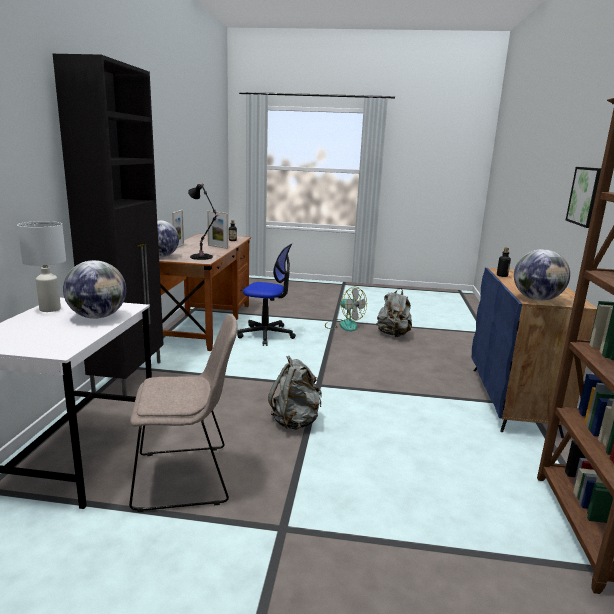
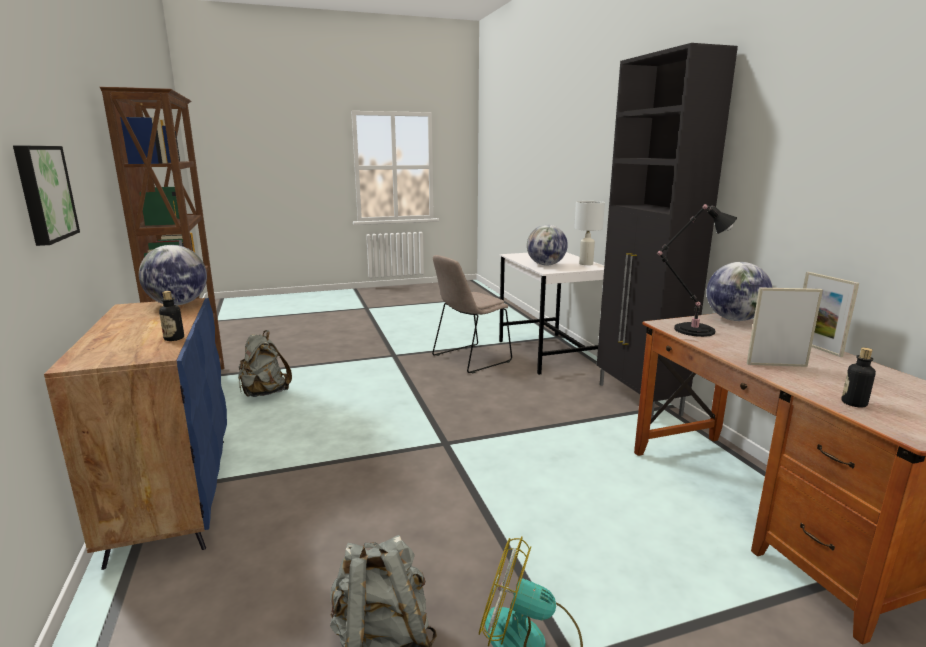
camera: 155 degrees right, 0 degrees up
office chair [237,243,296,346] -> none
grey backpack [268,356,322,430] -> grey backpack moved to [238,330,292,397]

